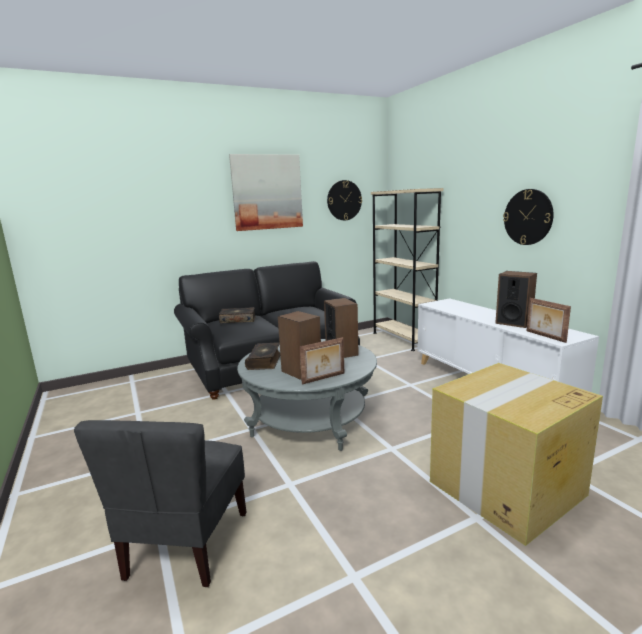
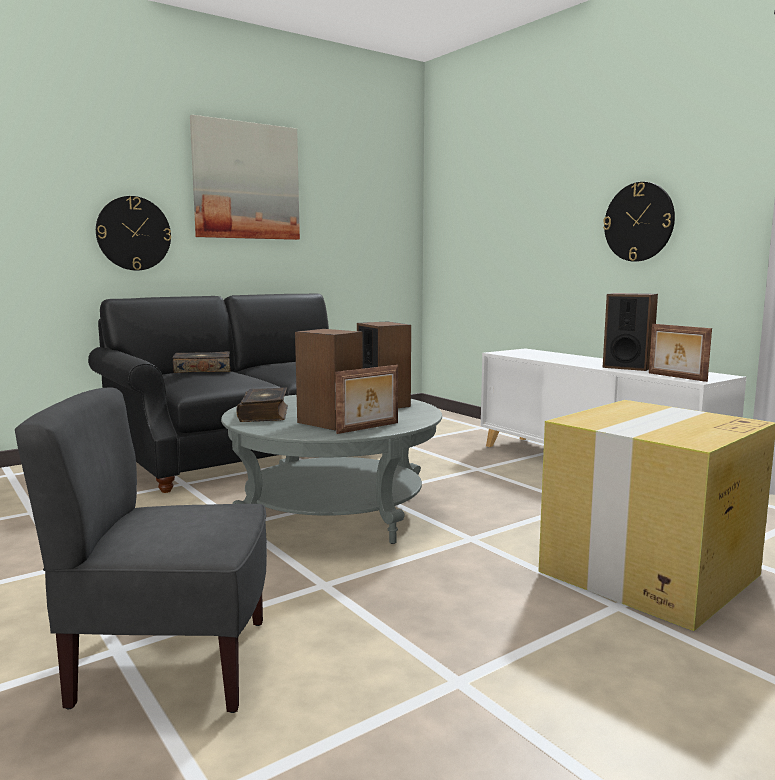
camera: 10 degrees left, 5 degrees down
grey chair [74,420,247,587] -> grey chair turned 90 degrees clockwise [15,387,267,713]
wall clock [327,180,362,220] -> wall clock moved to [96,196,171,270]
beige bookcase [371,188,443,351] -> none

